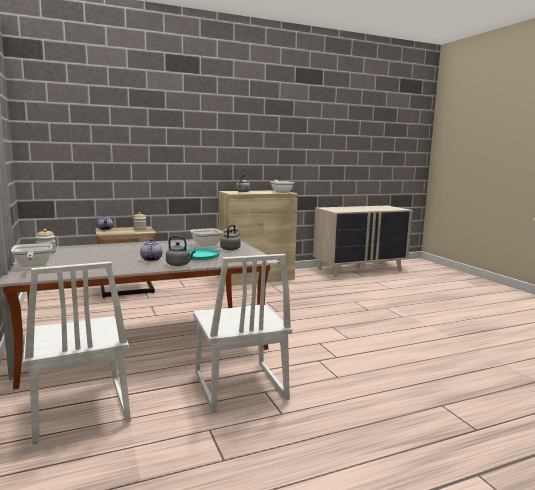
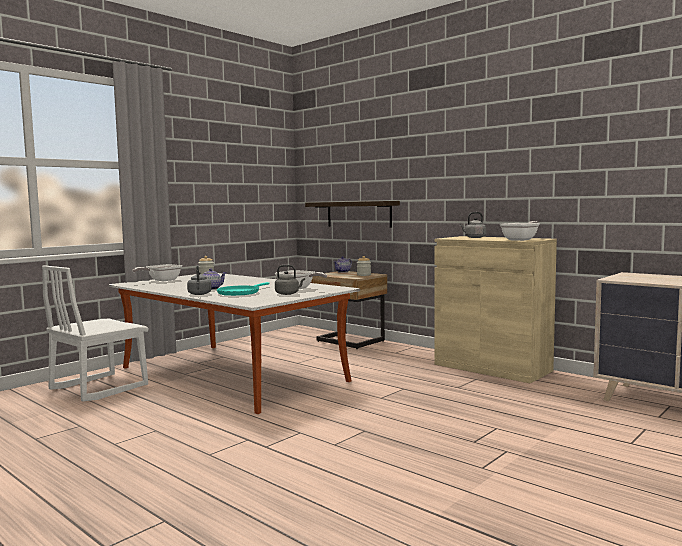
camera: 65 degrees right, 5 degrees down
white chair [193,254,292,413] -> none
none -> shelf [305,201,400,228]

